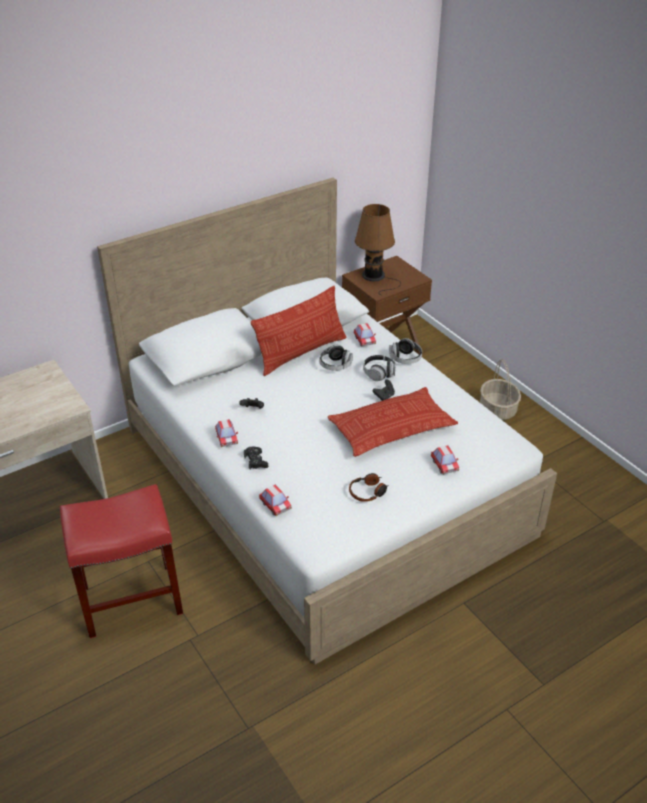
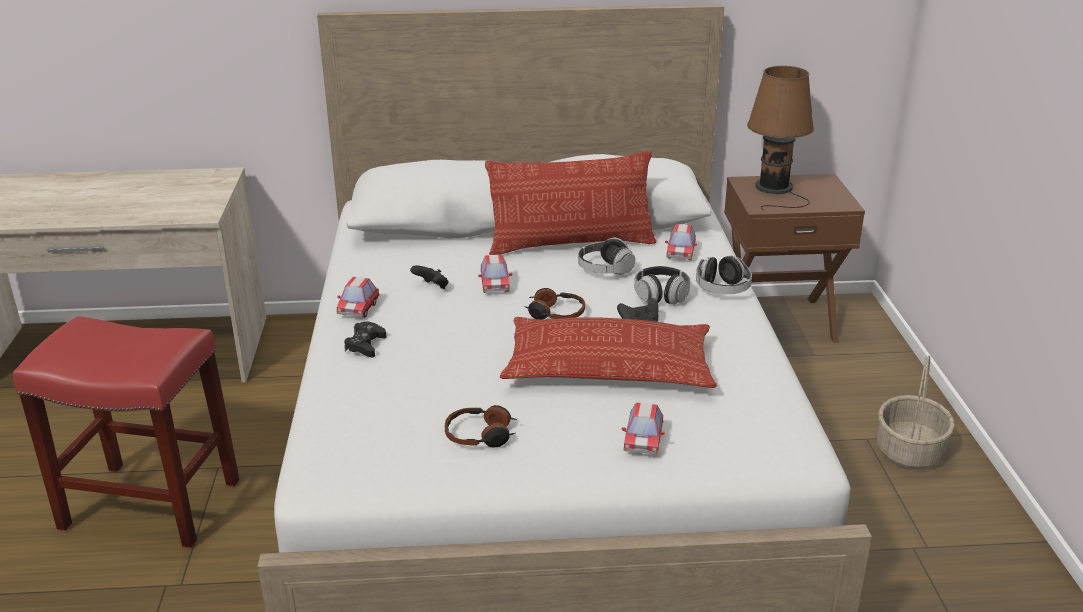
camera: 30 degrees right, 10 degrees down
toy car [259,485,292,516] -> toy car moved to [479,255,512,293]
none -> headphones [524,288,585,319]

